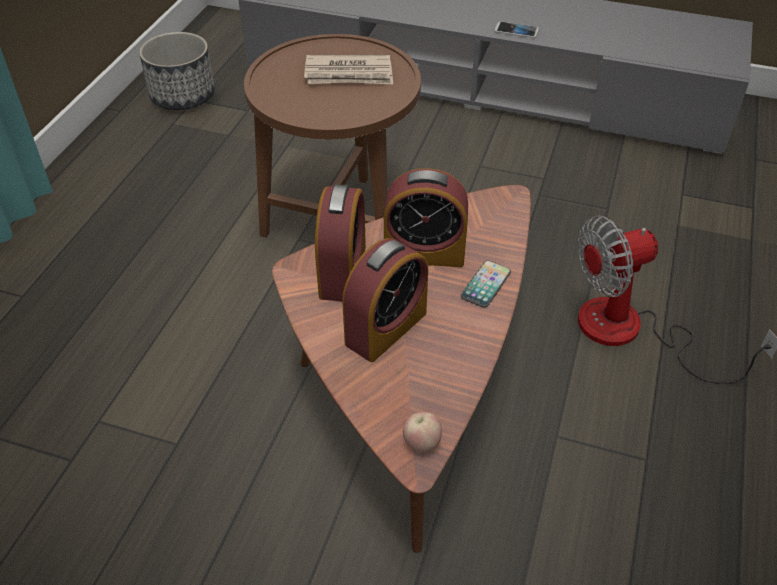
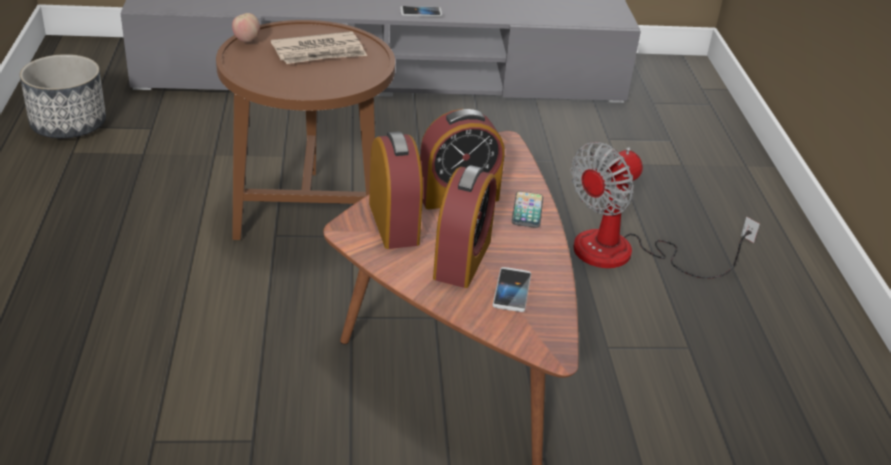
camera: 25 degrees left, 10 degrees down
apple [403,412,442,453] -> apple moved to [232,13,260,42]
none -> phone [492,267,531,312]

